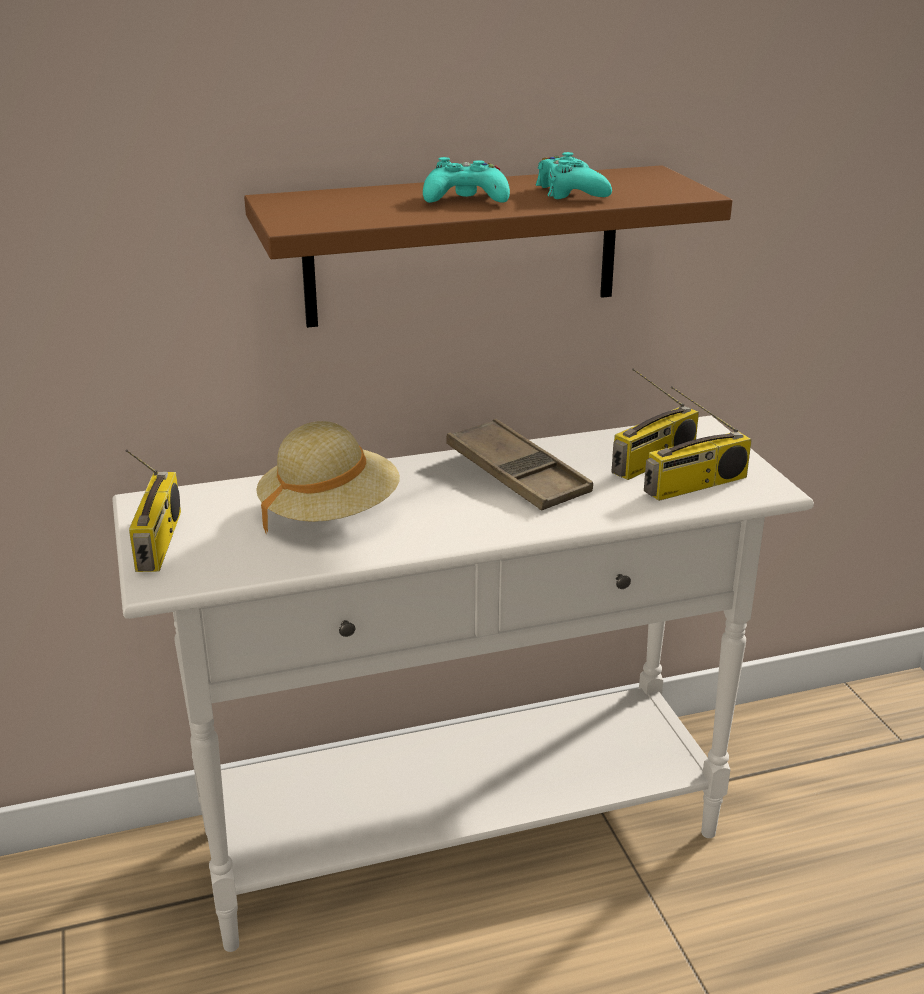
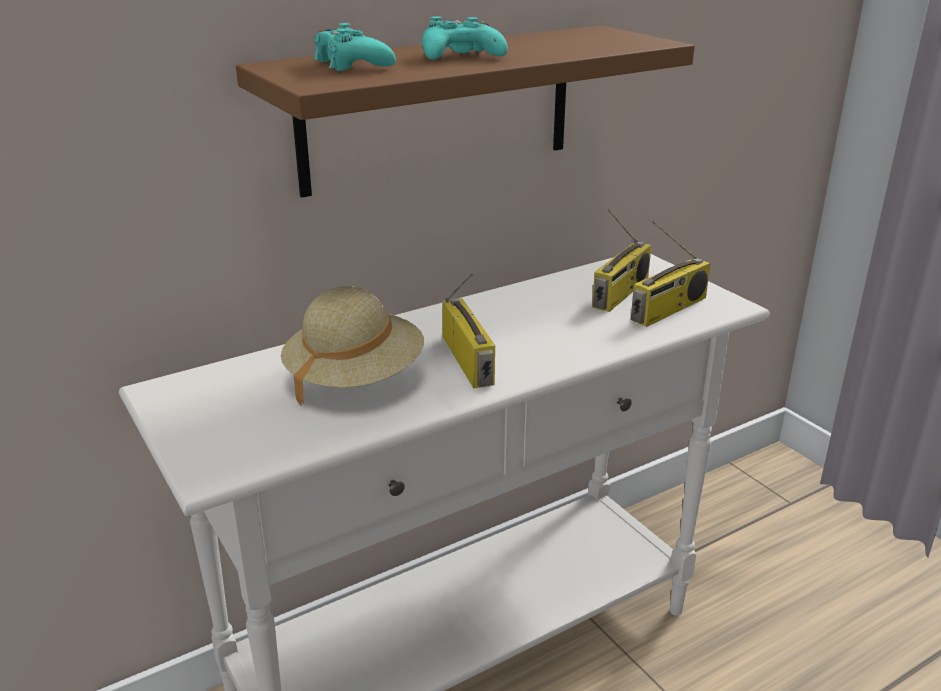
camera: 15 degrees left, 0 degrees up
radio [125,450,181,572] -> radio moved to [442,273,495,388]
brown tray [446,419,593,511] -> none
turquoise game controller [535,152,612,199] -> turquoise game controller moved to [314,23,396,71]

